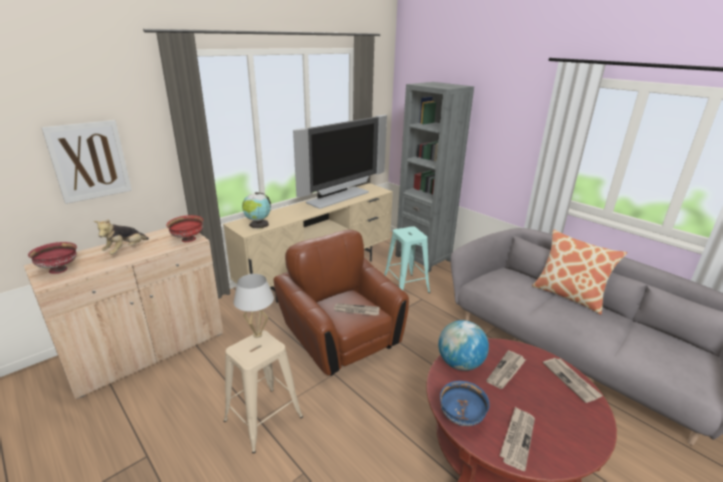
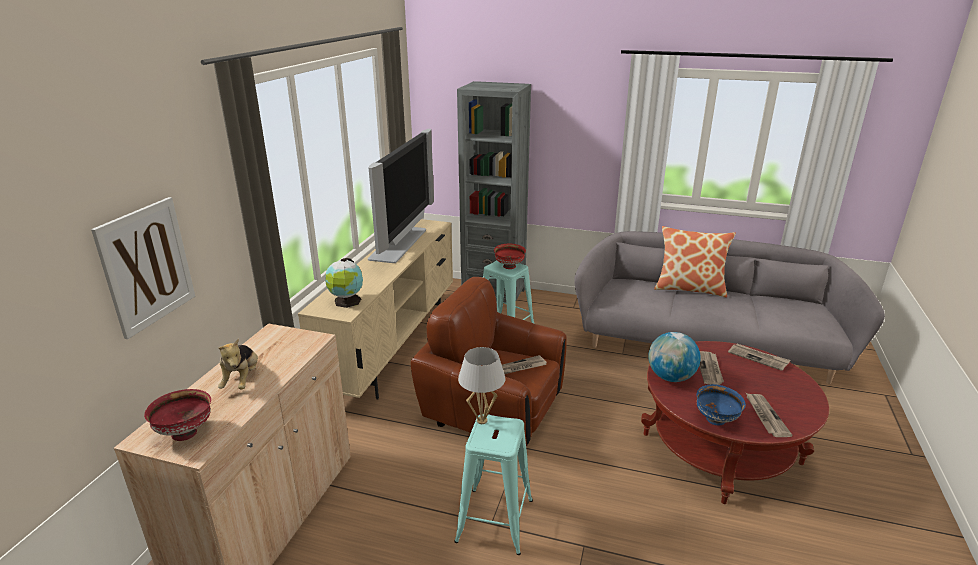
camera: 30 degrees left, 0 degrees up
red bowl [166,215,203,242] -> red bowl moved to [494,244,526,269]
beige stool [224,330,303,453] -> turquoise stool [454,414,533,555]

